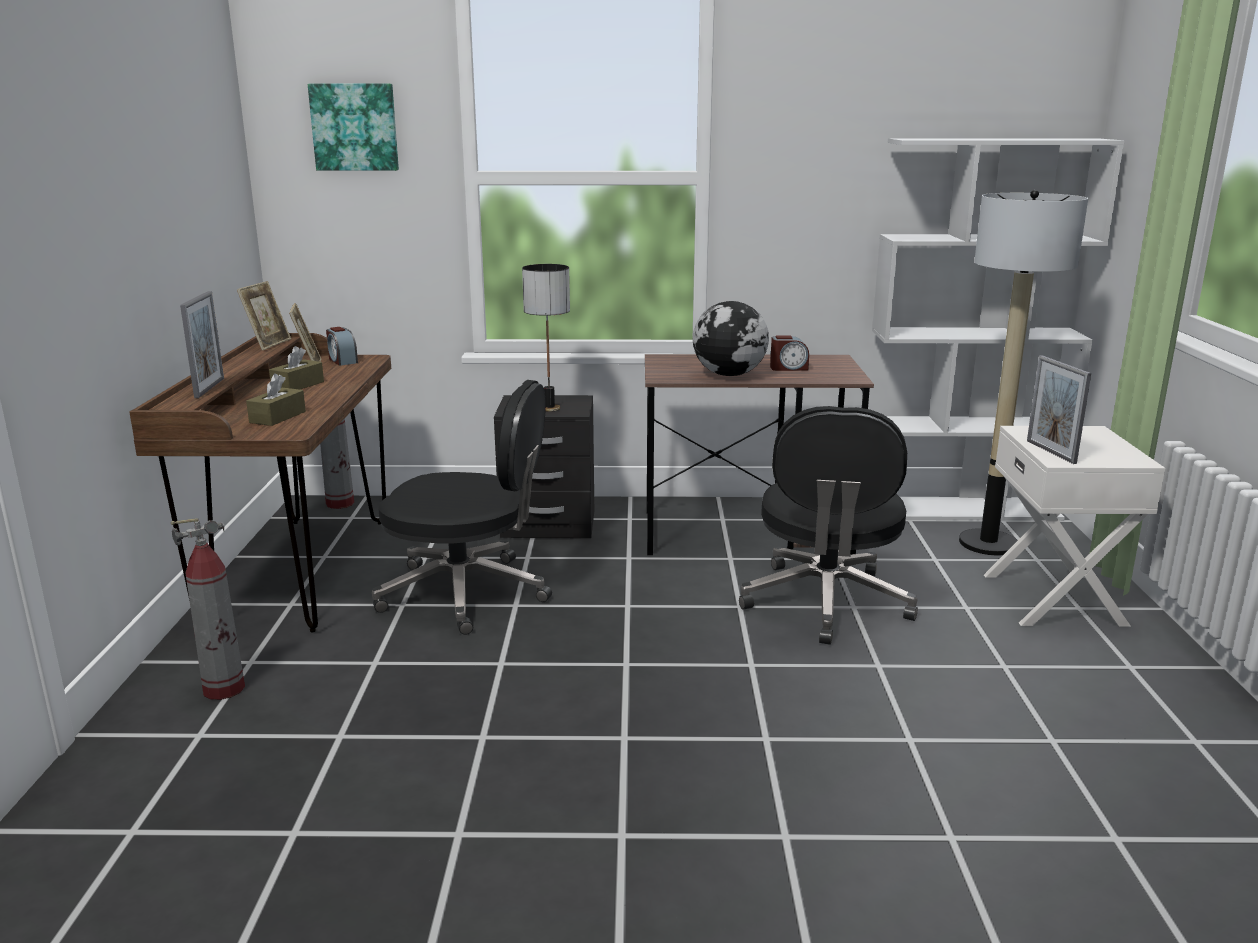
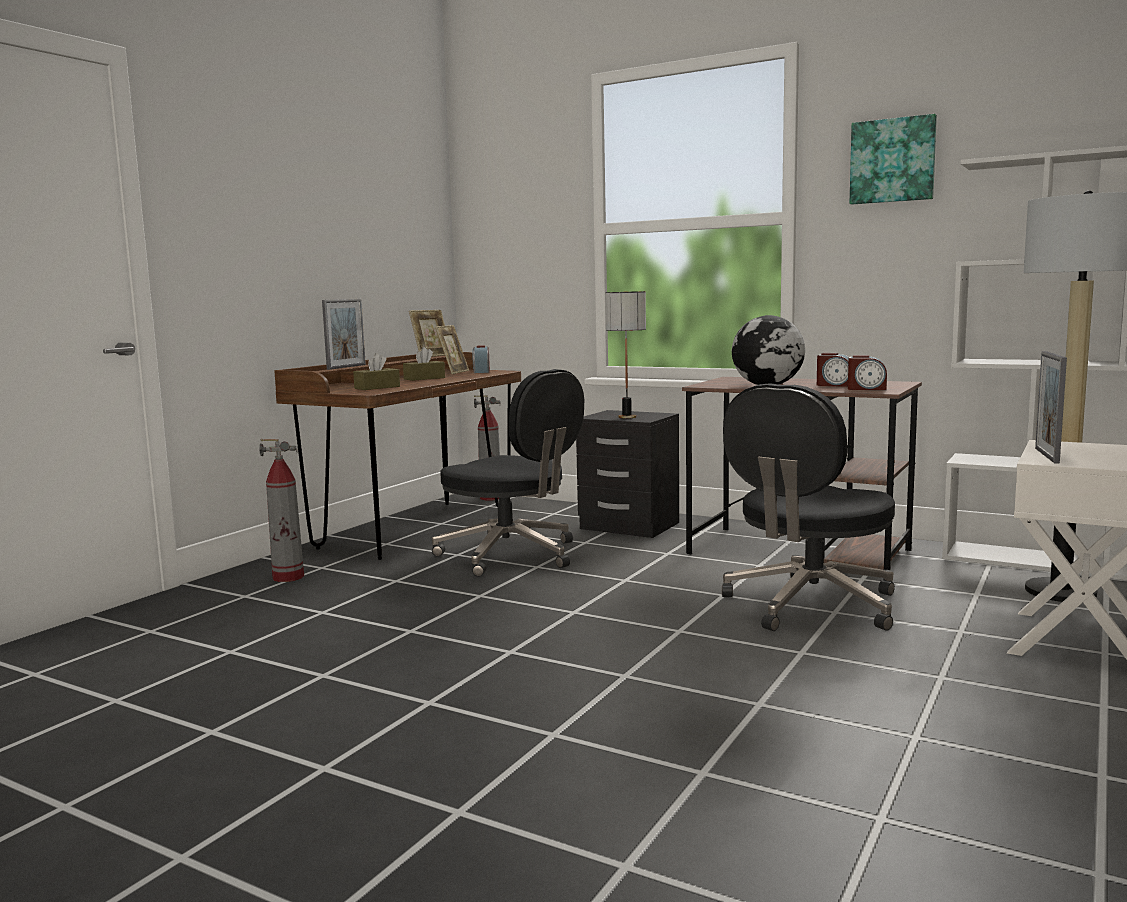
camera: 30 degrees right, 10 degrees down
picture [308,84,399,171] -> picture moved to [849,114,937,204]
none -> alarm clock [848,355,887,390]

